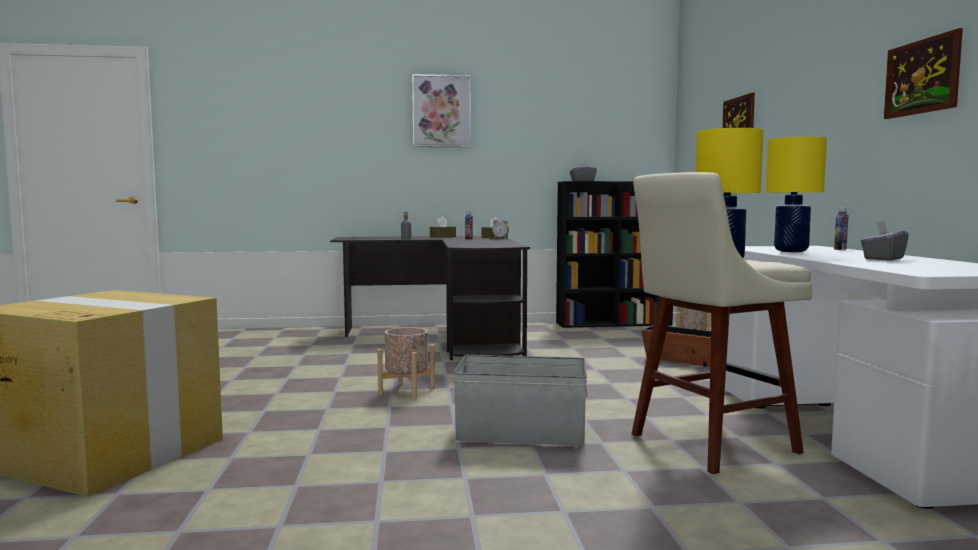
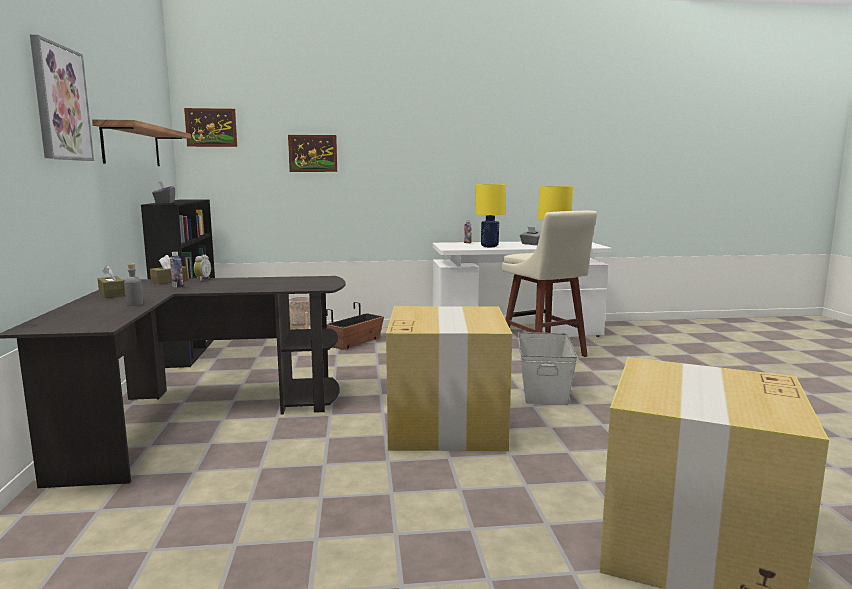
camera: 90 degrees left, 5 degrees up
beige planter [377,327,435,399] -> cardboard box [386,306,512,451]
picture [884,28,963,119] -> picture moved to [184,108,237,147]
none -> shelf [92,119,191,166]

